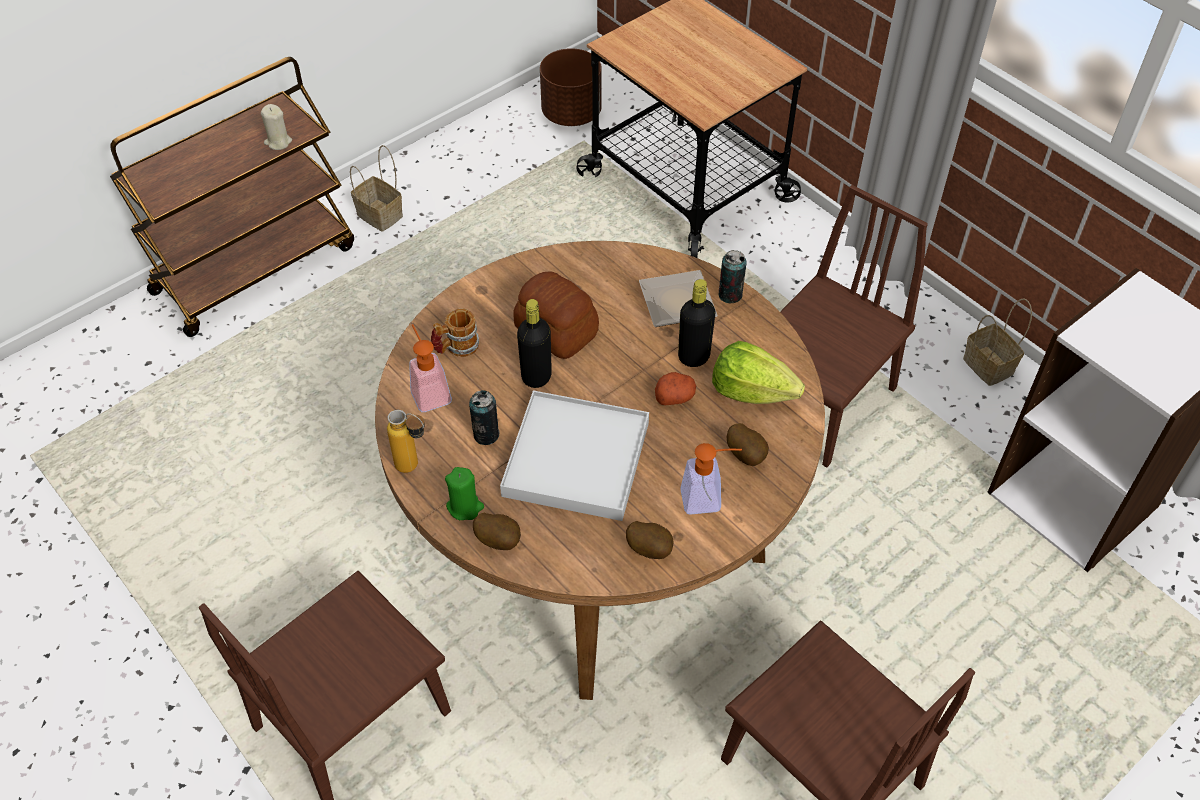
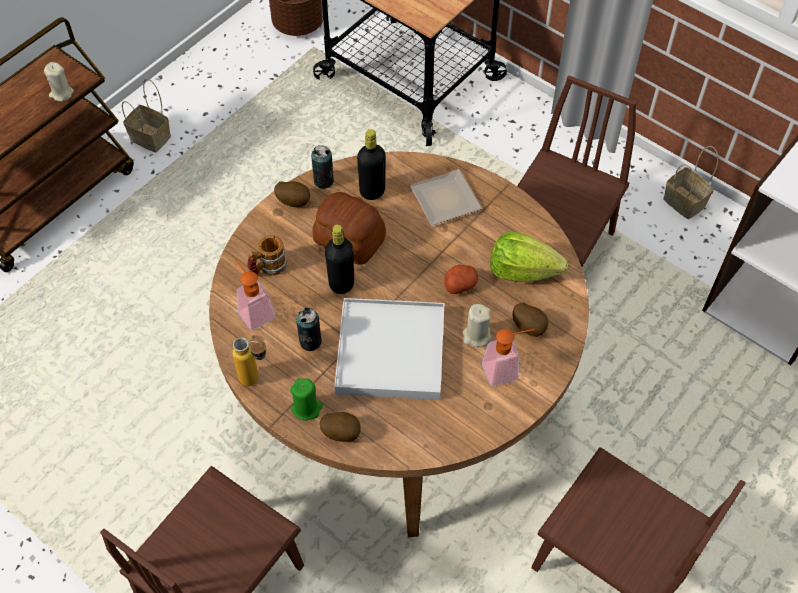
camera: 10 degrees left, 5 degrees up
potato [626,521,673,559] -> potato moved to [274,181,310,207]
black bottle [678,279,715,367] -> black bottle moved to [357,129,385,200]
can [719,250,747,303] -> can moved to [311,145,334,189]
none -> beige candle [463,304,491,347]

